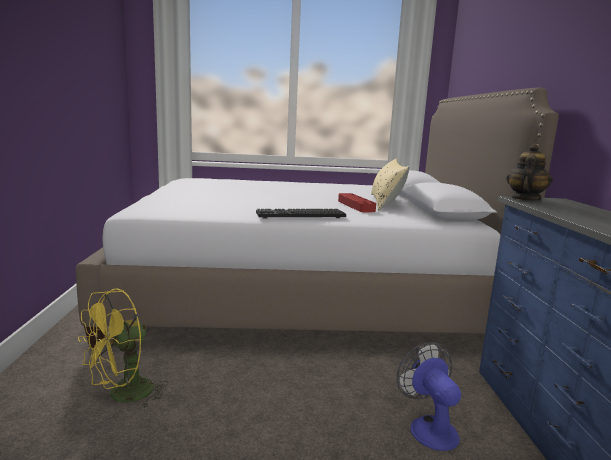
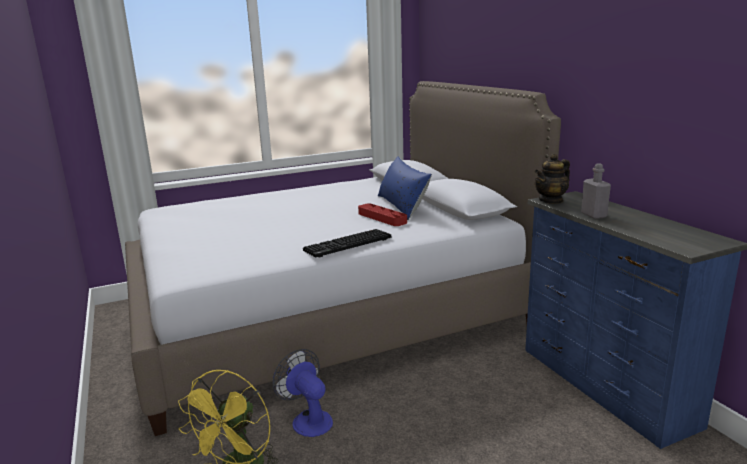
camera: 20 degrees left, 5 degrees up
beige pillow [371,158,410,211] -> blue pillow [378,156,432,220]
fan [397,342,461,451] -> fan moved to [272,349,333,437]
teapot [506,144,553,200] -> teapot turned 135 degrees counterclockwise [535,154,570,204]
none -> grey bottle [581,163,611,219]

